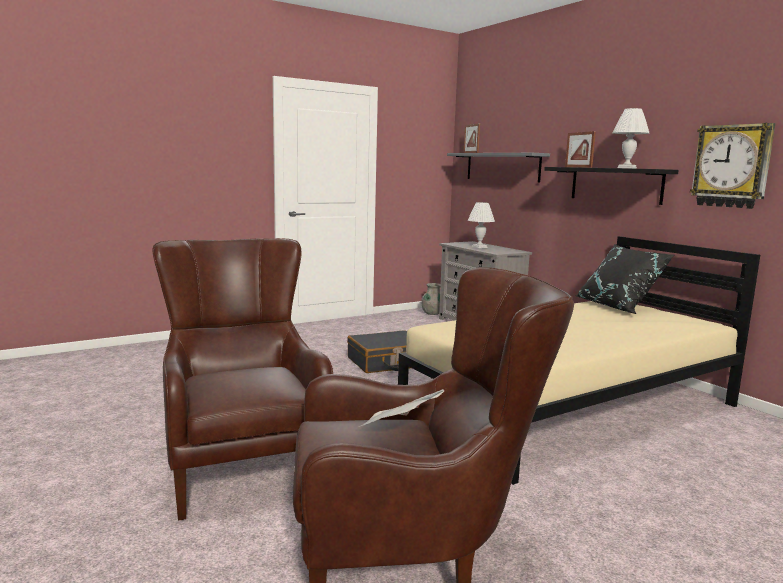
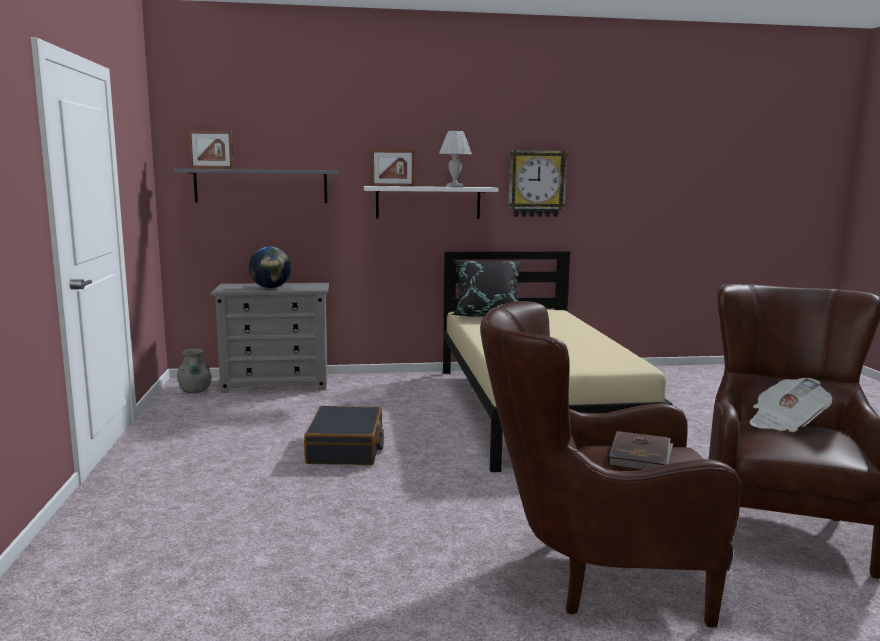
camera: 65 degrees left, 0 degrees up
white table lamp [468,202,495,248] -> globe [249,246,291,288]
black shelf [544,167,679,205] -> white shelf [364,186,498,219]
none -> brown book [608,431,673,470]

